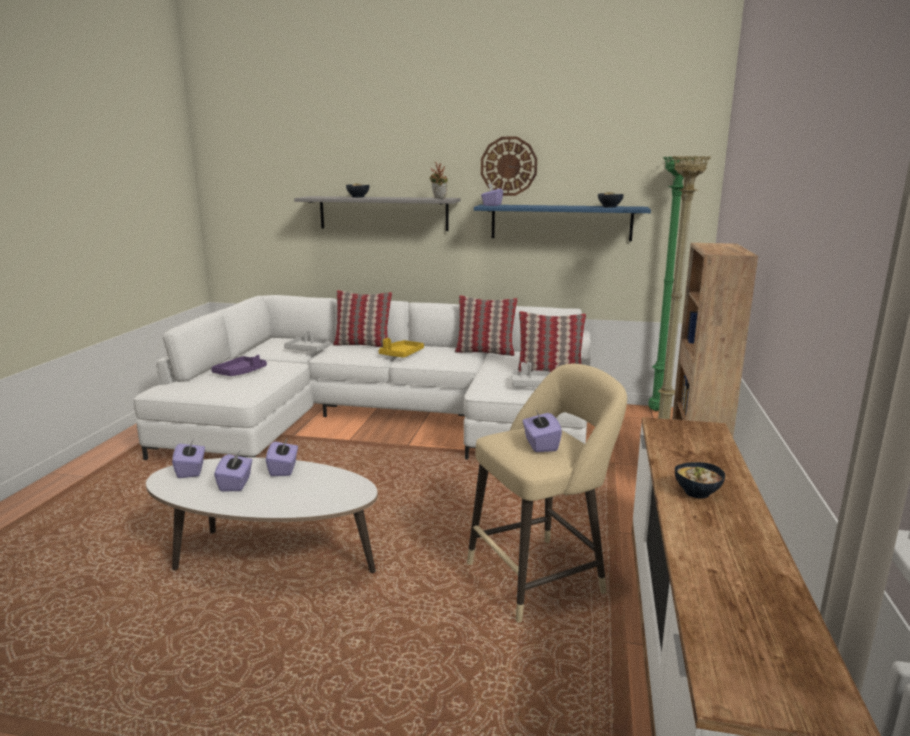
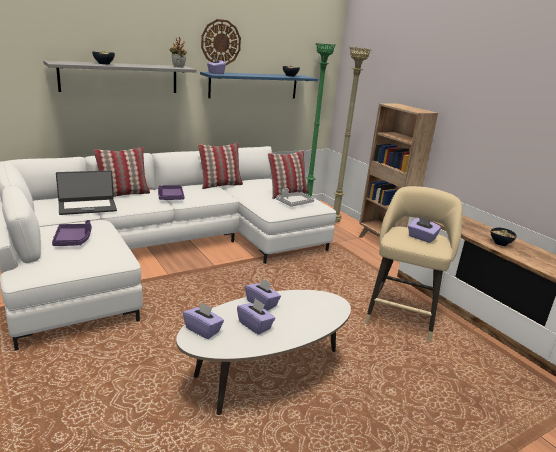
camera: 45 degrees left, 5 degrees up
grey tray [284,330,330,352] -> laptop [56,170,117,215]
yellow tray [379,338,424,358] -> purple tray [158,185,185,200]

